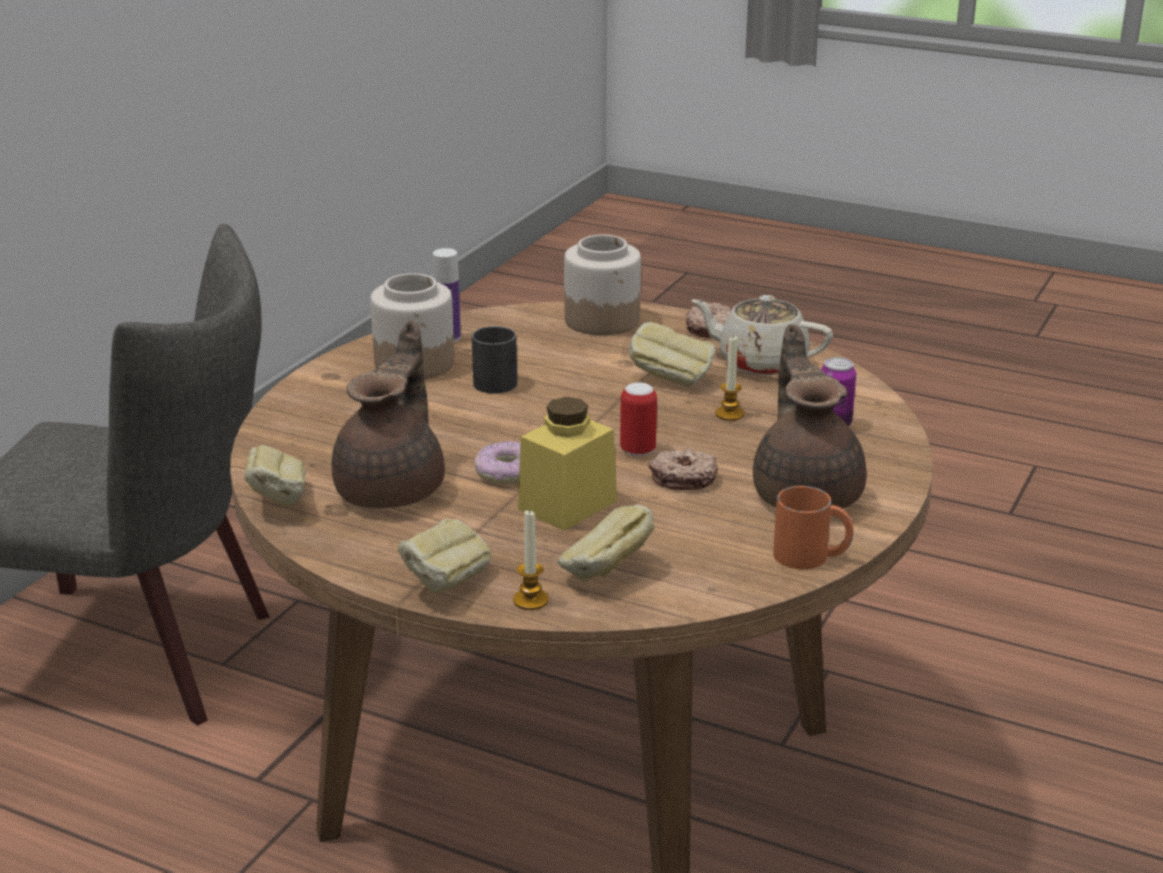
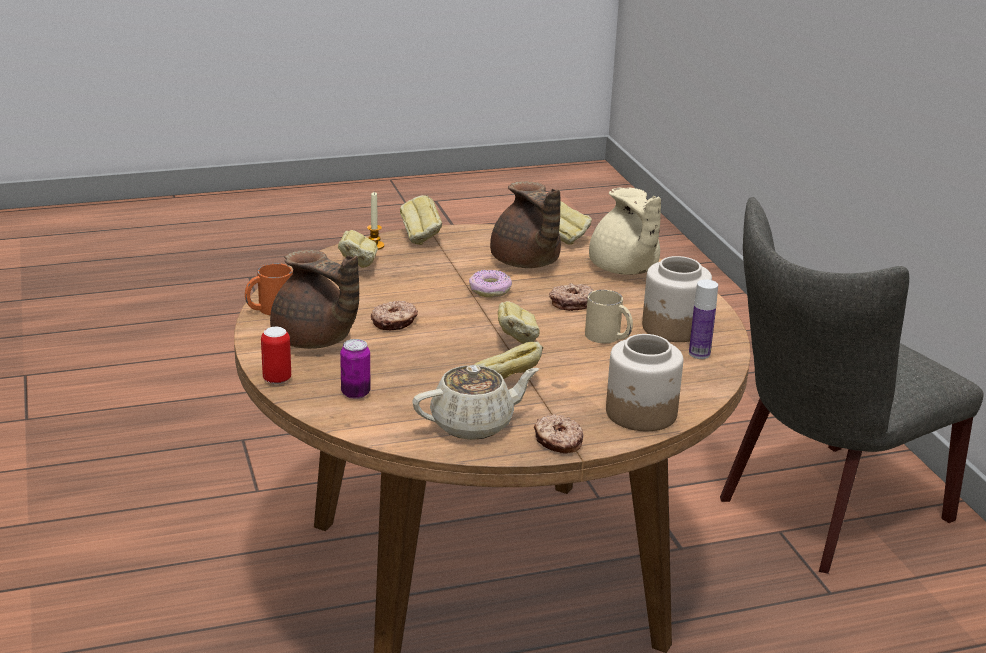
camera: 135 degrees right, 0 degrees up
black mug [472,326,517,394] -> beige mug [585,290,633,343]
yellow jar [518,397,617,531] -> none
can [620,383,657,456] -> can moved to [261,327,291,384]
candle [715,337,744,421] -> none
none -> bread [498,301,540,344]
none -> donut [549,283,594,311]
none -> beige teapot [589,187,661,275]

